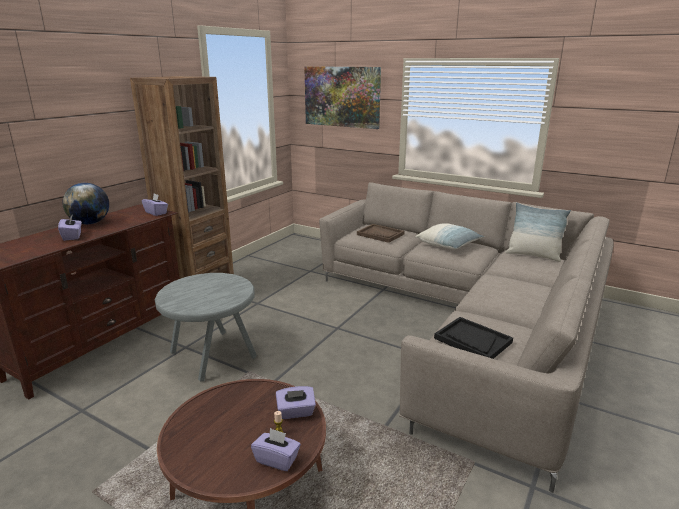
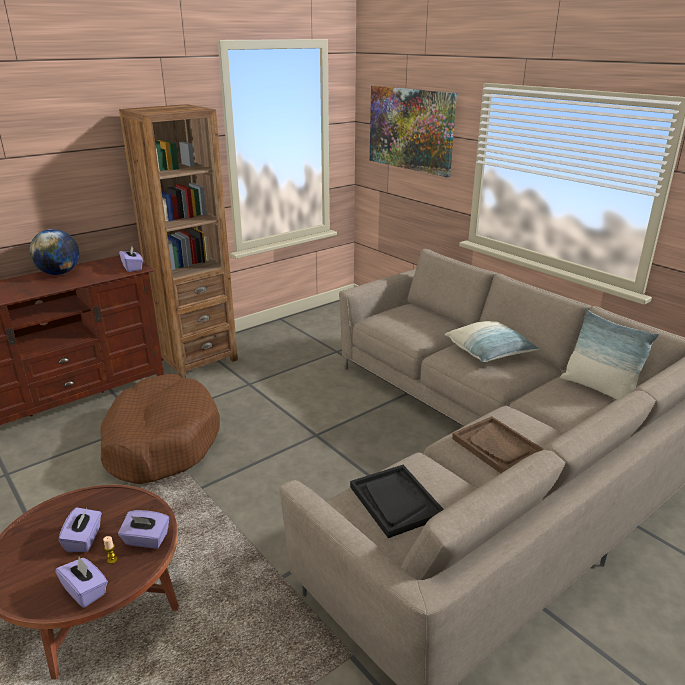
camera: 20 degrees right, 5 degrees up
purple tissue box [58,214,82,241] -> purple tissue box moved to [58,507,102,552]
grey side table [155,273,257,381] -> brown dog bed [100,374,220,484]
brown tray [357,224,405,243] -> brown tray moved to [452,416,543,473]

